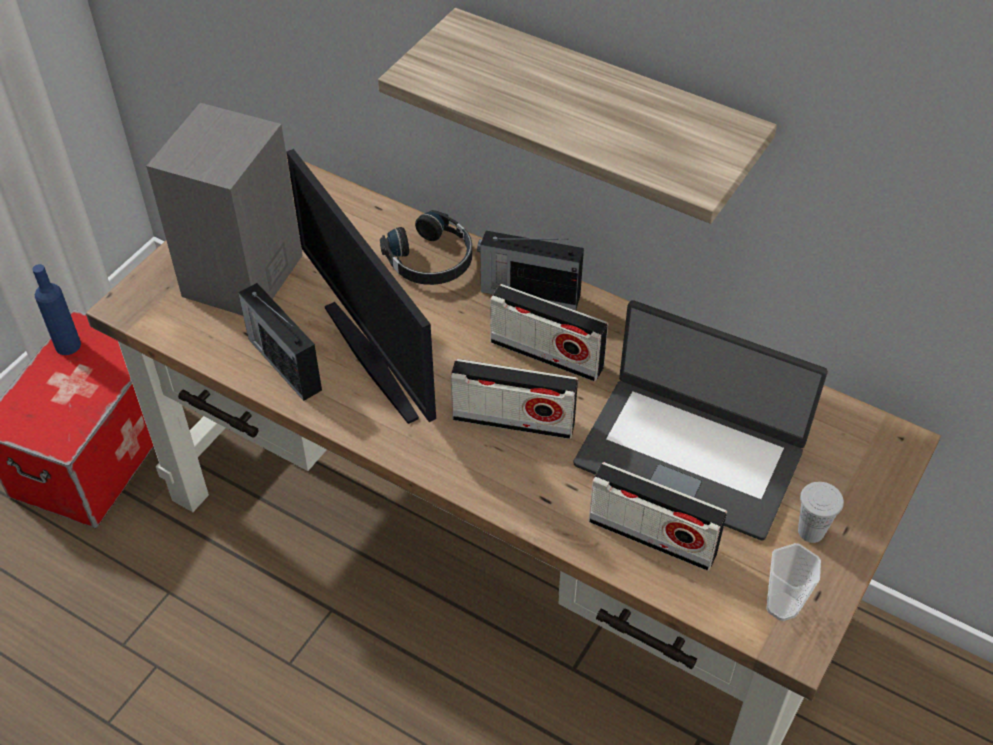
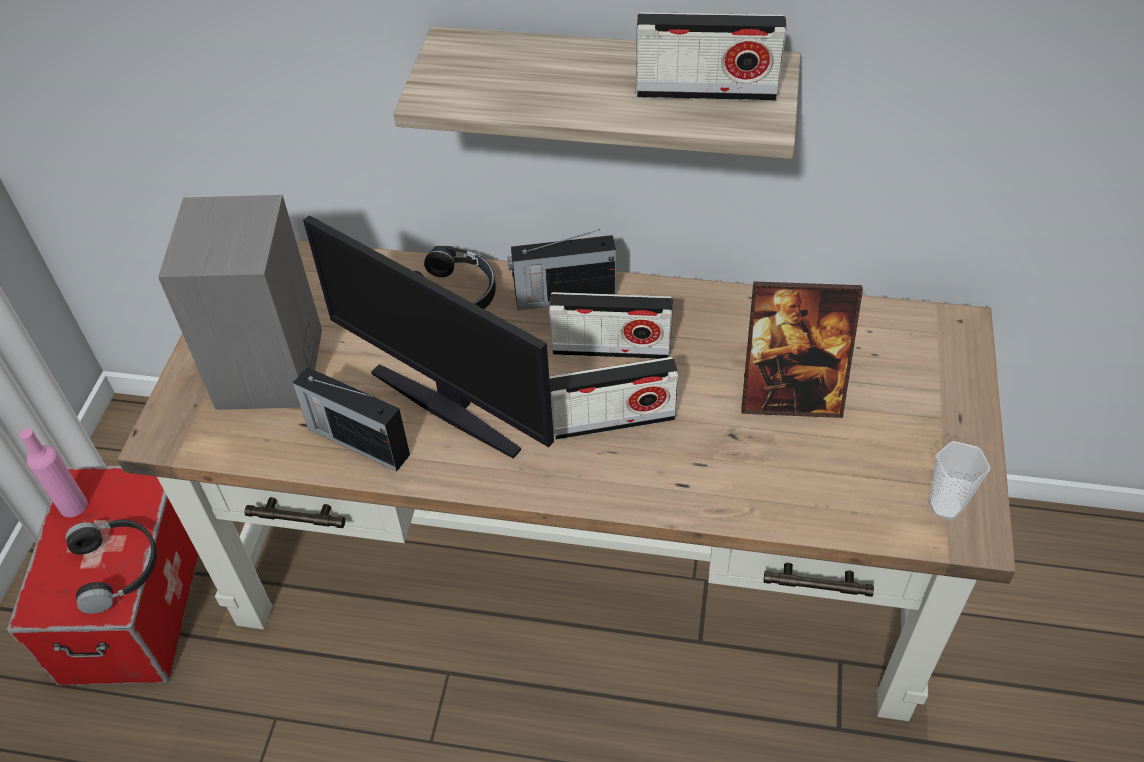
camera: 20 degrees left, 0 degrees up
blue bottle [32,264,81,355] -> pink bottle [19,428,88,517]
laptop [574,300,828,541] -> picture frame [741,281,863,418]
radio [589,462,727,571] -> radio moved to [636,12,786,101]
white cup [798,482,844,543] -> none
none -> black headphones [65,519,157,614]

